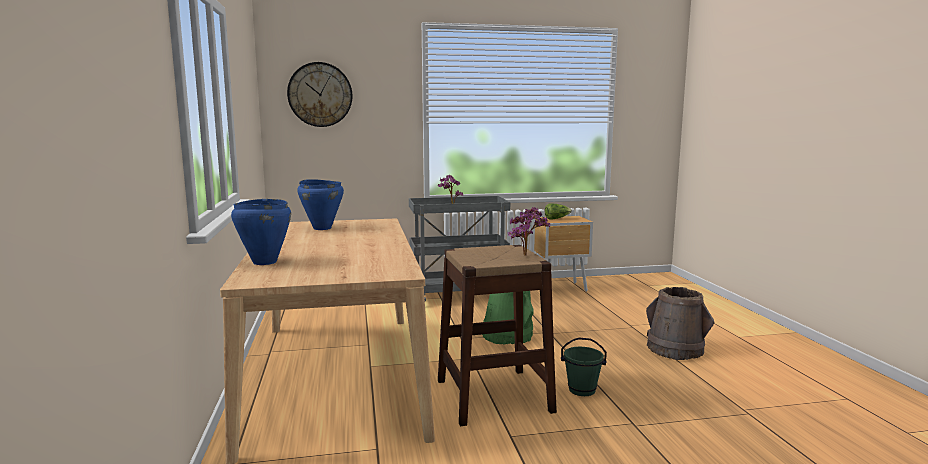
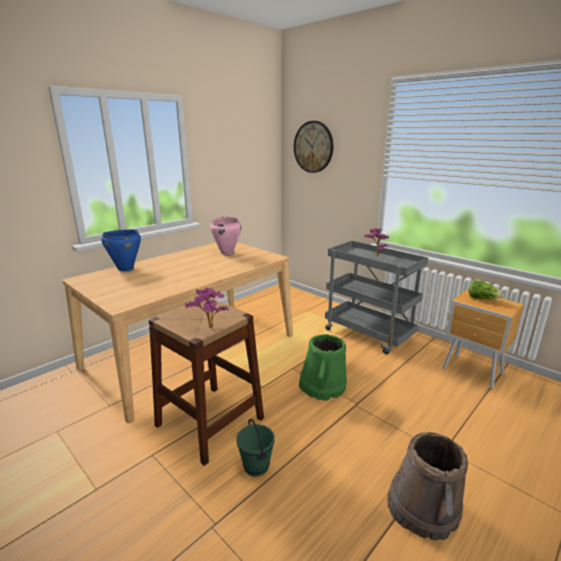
camera: 55 degrees right, 10 degrees up
blue cooking pot [297,179,344,230] -> pink cooking pot [210,217,241,255]

